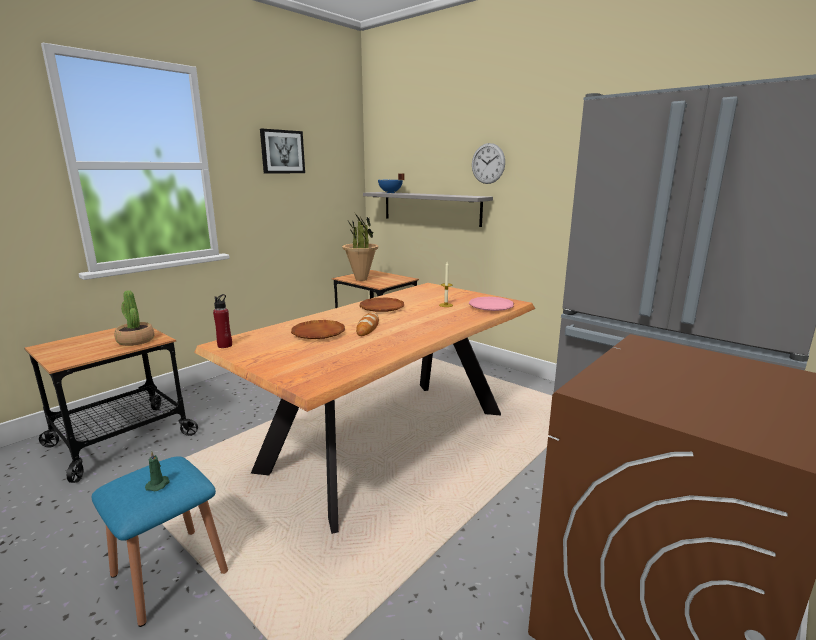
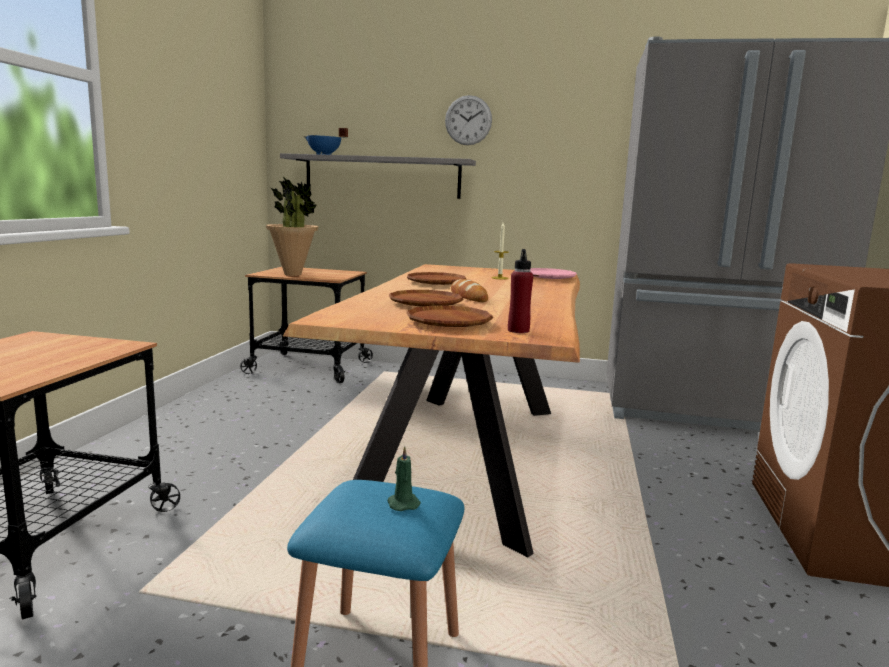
camera: 30 degrees left, 5 degrees down
potted plant [114,290,154,346] -> none
red bottle [213,294,232,348] -> red bottle moved to [508,249,533,333]
picture [260,129,305,174] -> none
none -> brown plate [406,306,493,327]

